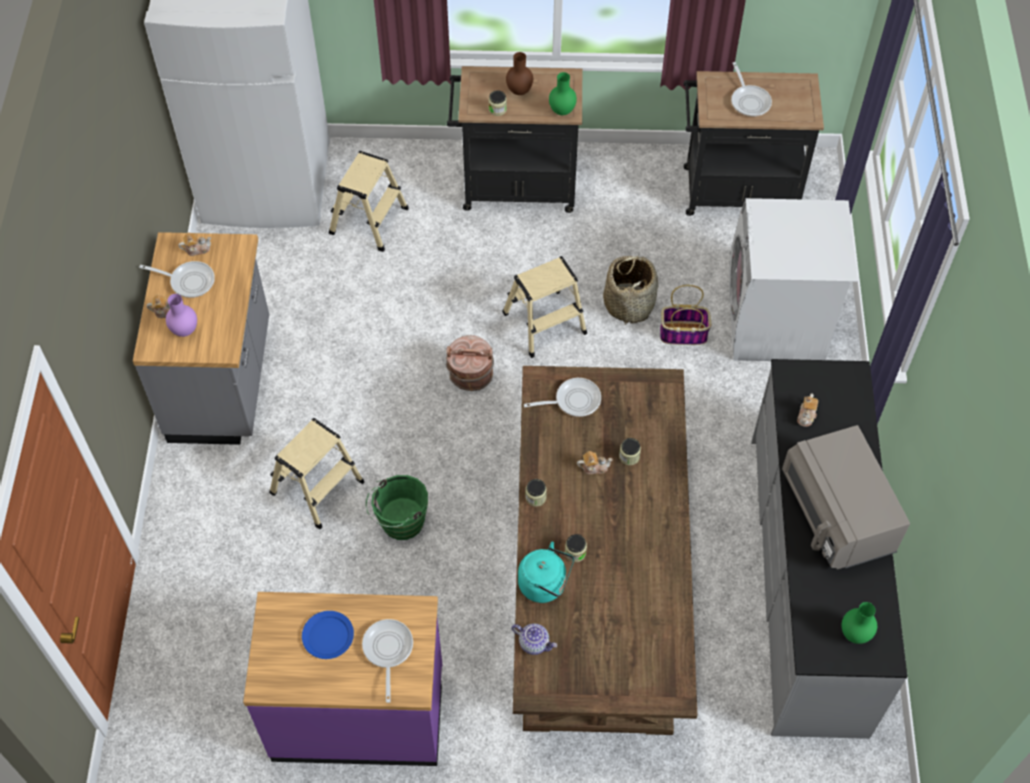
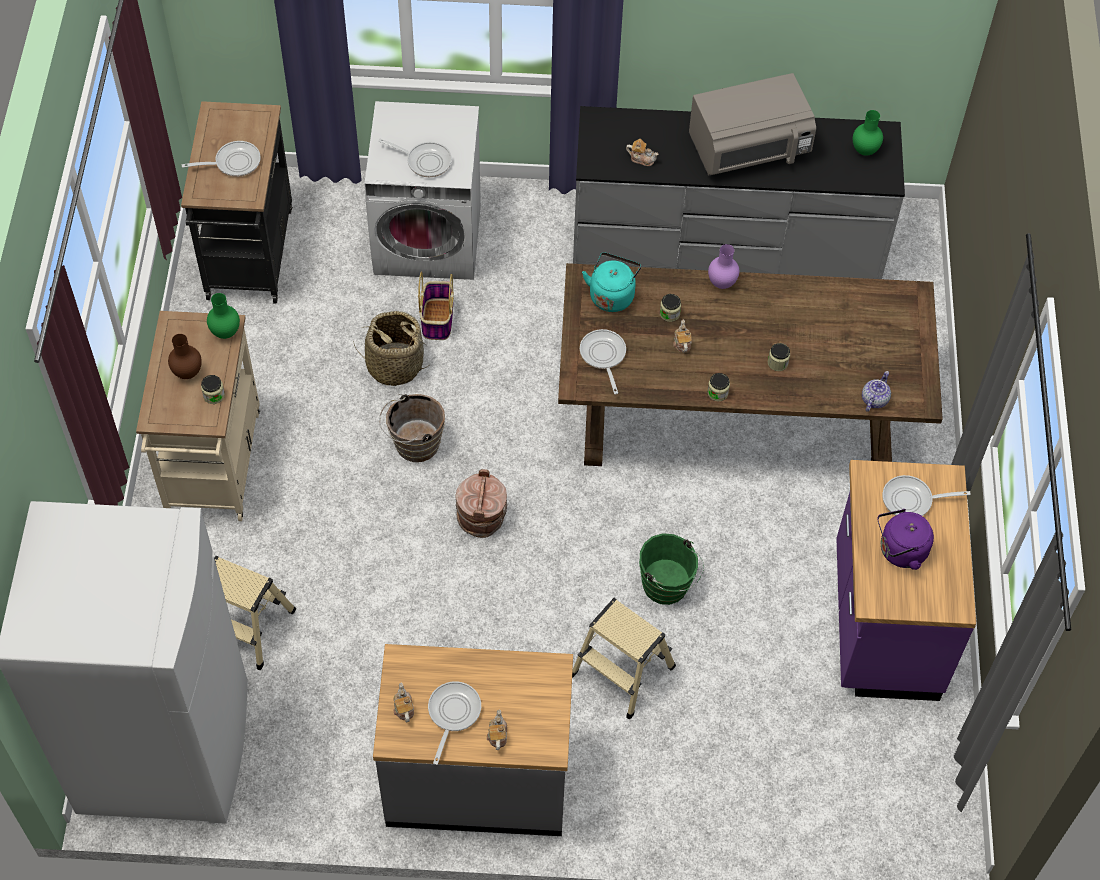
camera: 90 degrees left, 0 degrees up
purple vase [166,294,197,337] -> purple vase moved to [708,244,739,289]
blue plate [302,611,354,659] -> purple kettle [878,509,934,570]
black cart [447,66,582,213] -> beige cart [136,311,260,521]
beige step ladder [502,256,587,358] -> brown bucket [379,394,445,462]
turquoise kettle [518,542,574,603] -> turquoise kettle moved to [582,252,641,312]
none -> frying pan [378,139,452,177]

